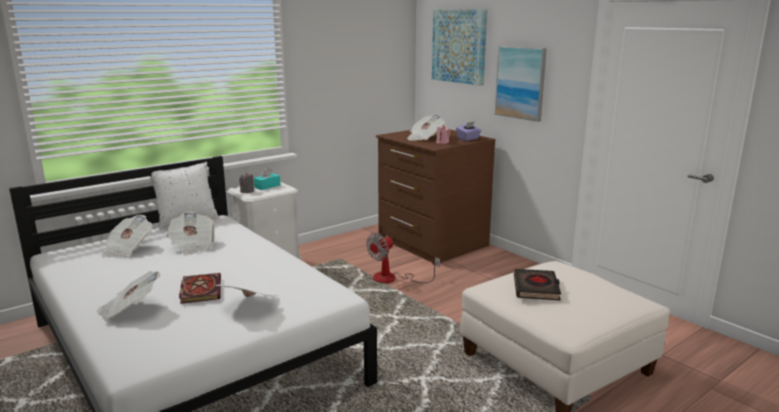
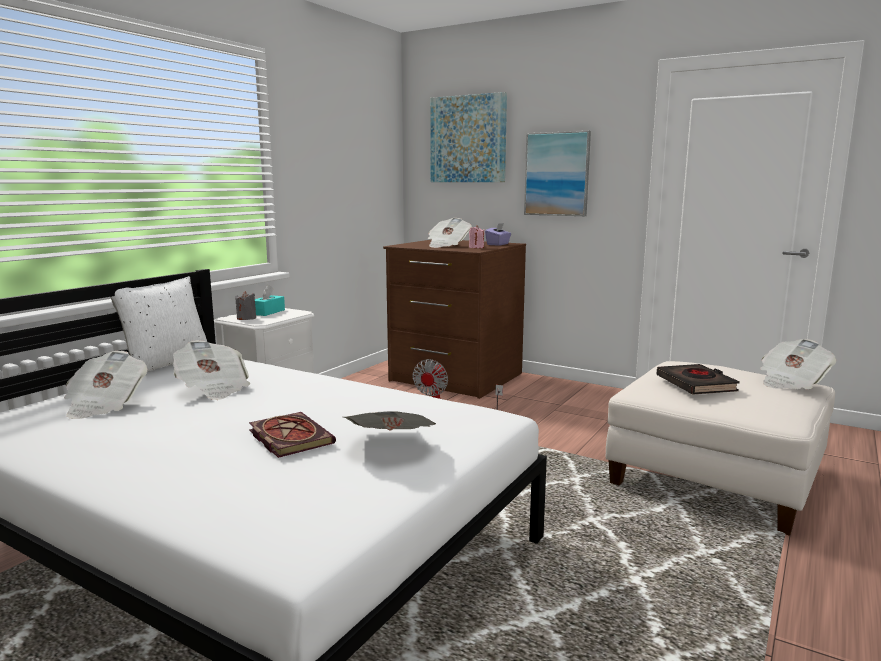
camera: 20 degrees left, 5 degrees down
newspaper [97,271,160,321] -> newspaper moved to [760,339,836,389]

